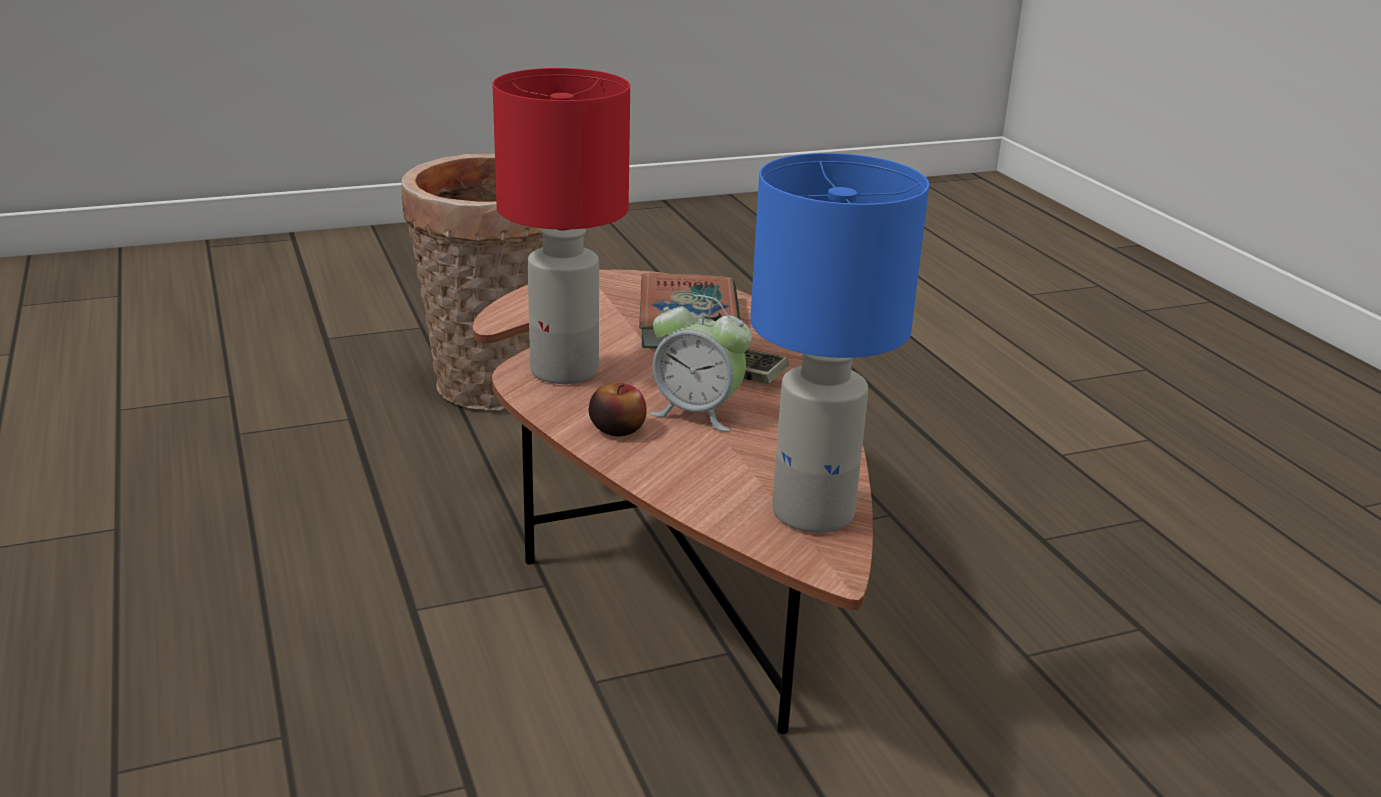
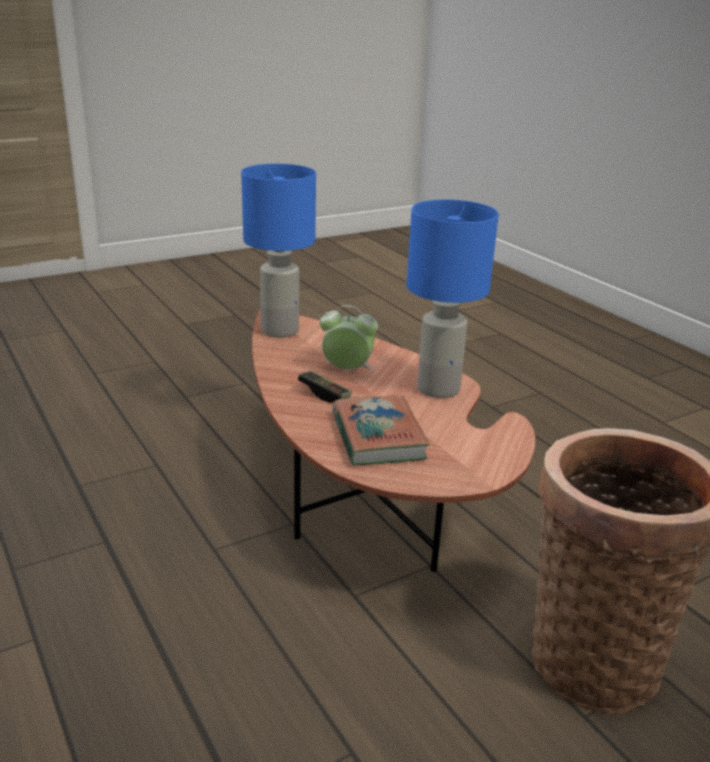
camera: 170 degrees right, 0 degrees up
red table lamp [493,68,630,384] -> blue table lamp [406,199,499,398]
apple [589,383,647,436] -> none

